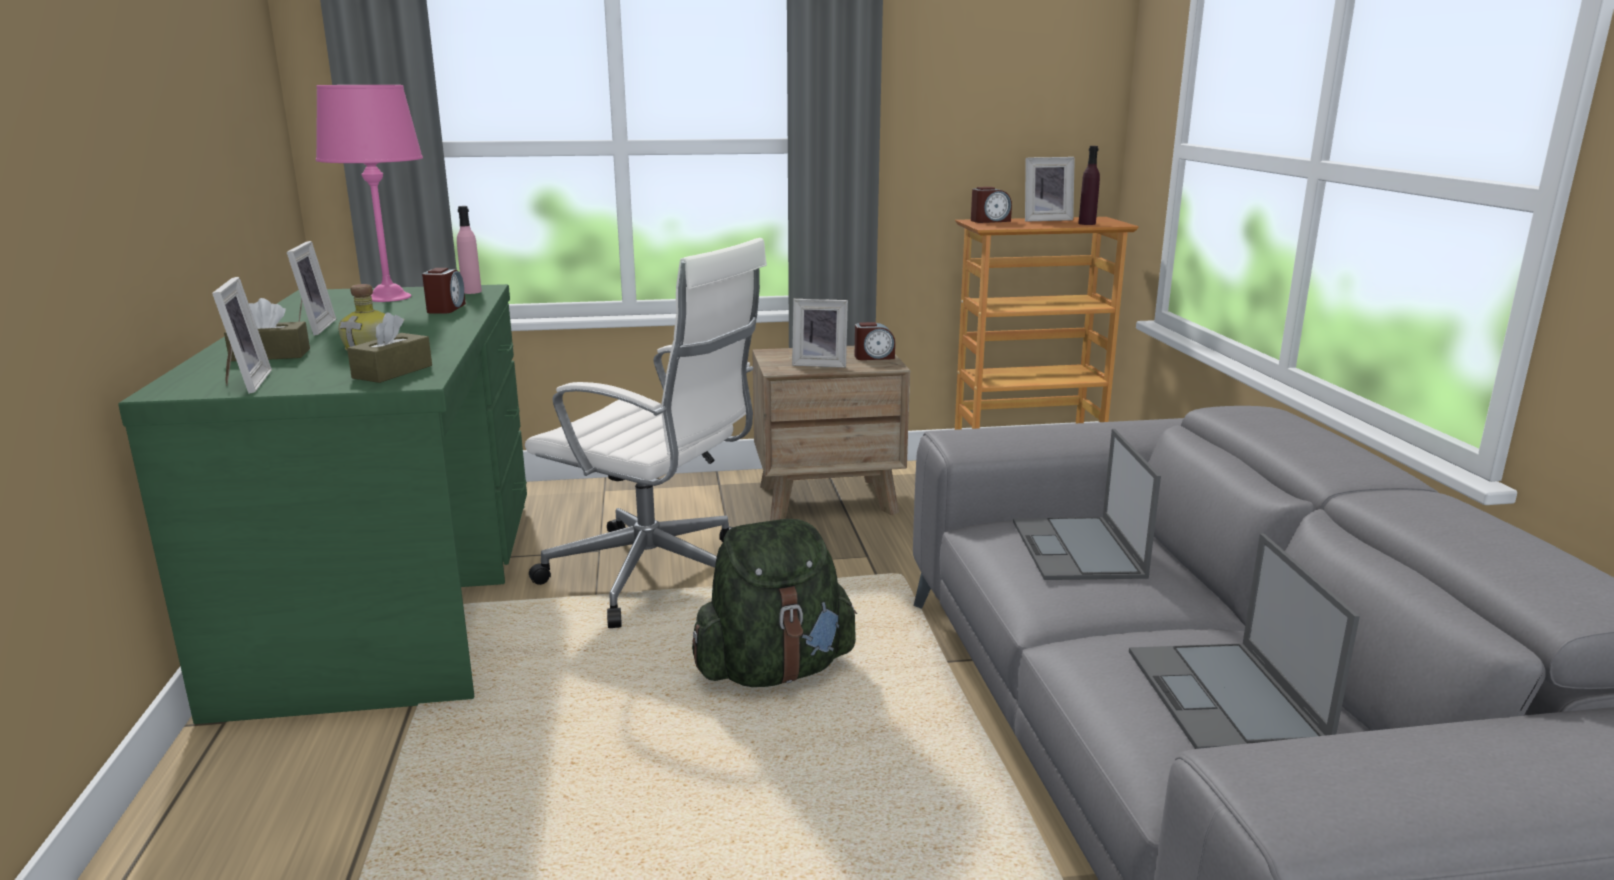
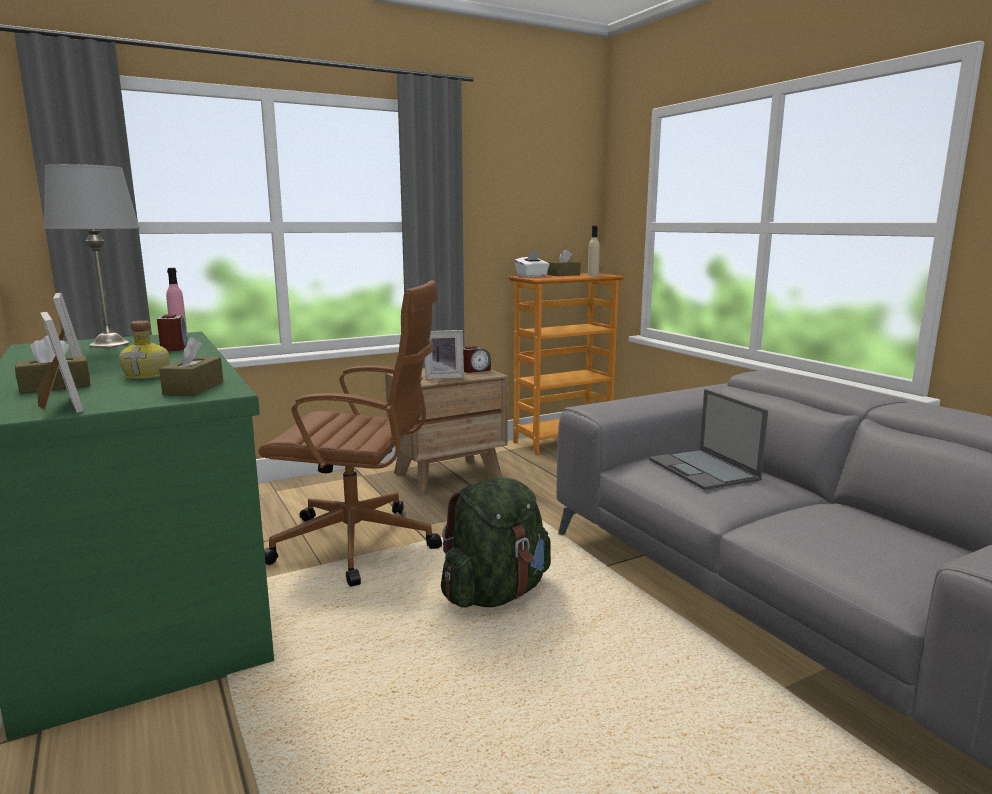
camera: 20 degrees left, 5 degrees down
pink table lamp [316,85,423,302] -> grey table lamp [44,164,140,348]
white office chair [525,238,767,628] -> brown office chair [259,280,442,587]
alarm clock [971,187,1012,223] -> white tissue box [514,252,550,277]
picture frame [1025,157,1075,222] -> brown tissue box [548,249,581,276]
purple bottle [1078,146,1100,225] -> beige bottle [588,226,600,276]
laptop [1129,534,1360,749] -> none

